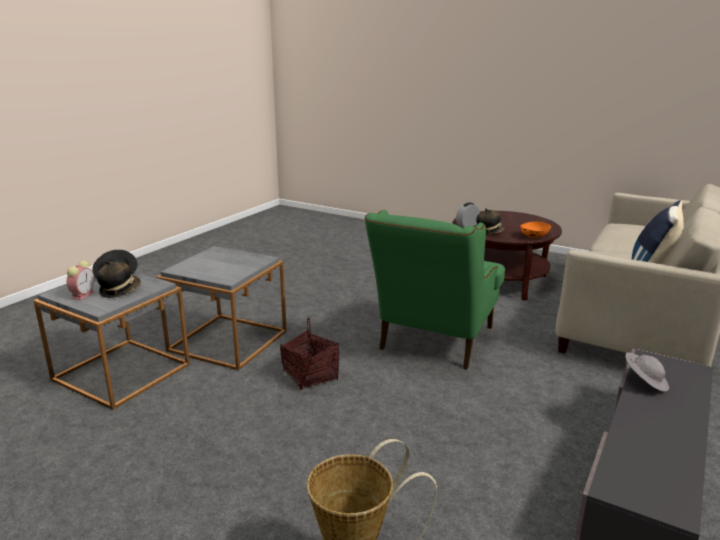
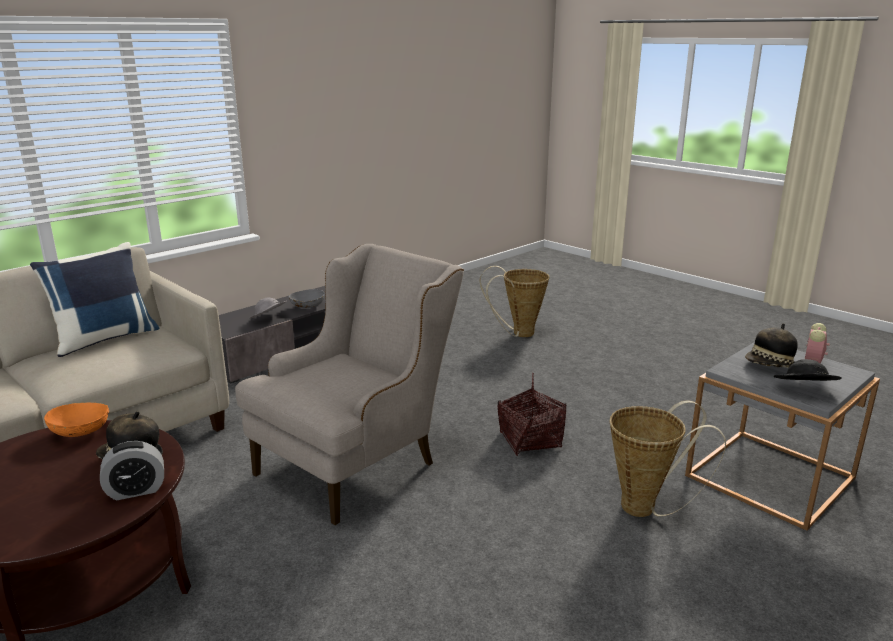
camera: 165 degrees left, 0 degrees up
grey side table [156,246,287,370] -> basket [609,400,726,517]
green armchair [365,210,505,369] -> beige armchair [235,244,464,525]
none -> grey bowl [289,289,325,308]

